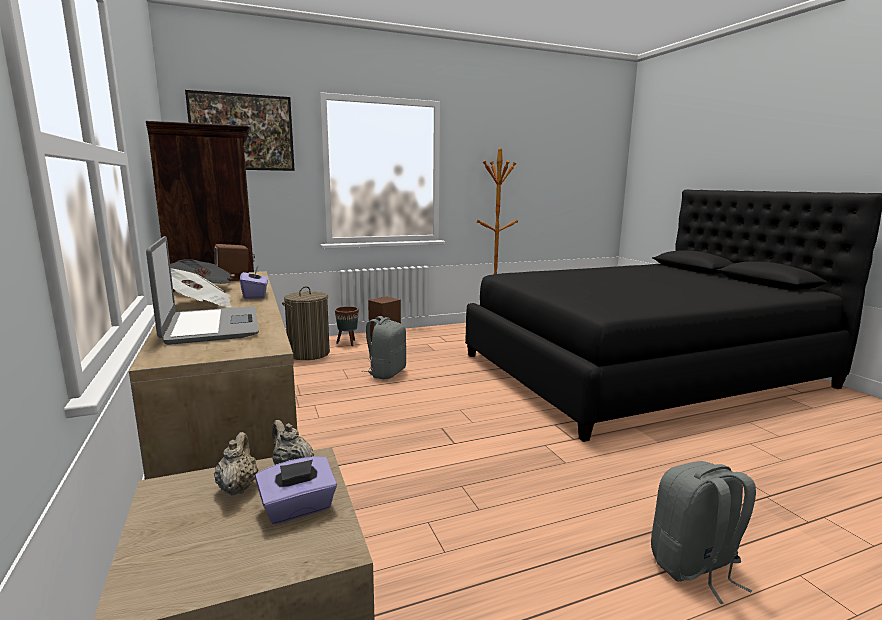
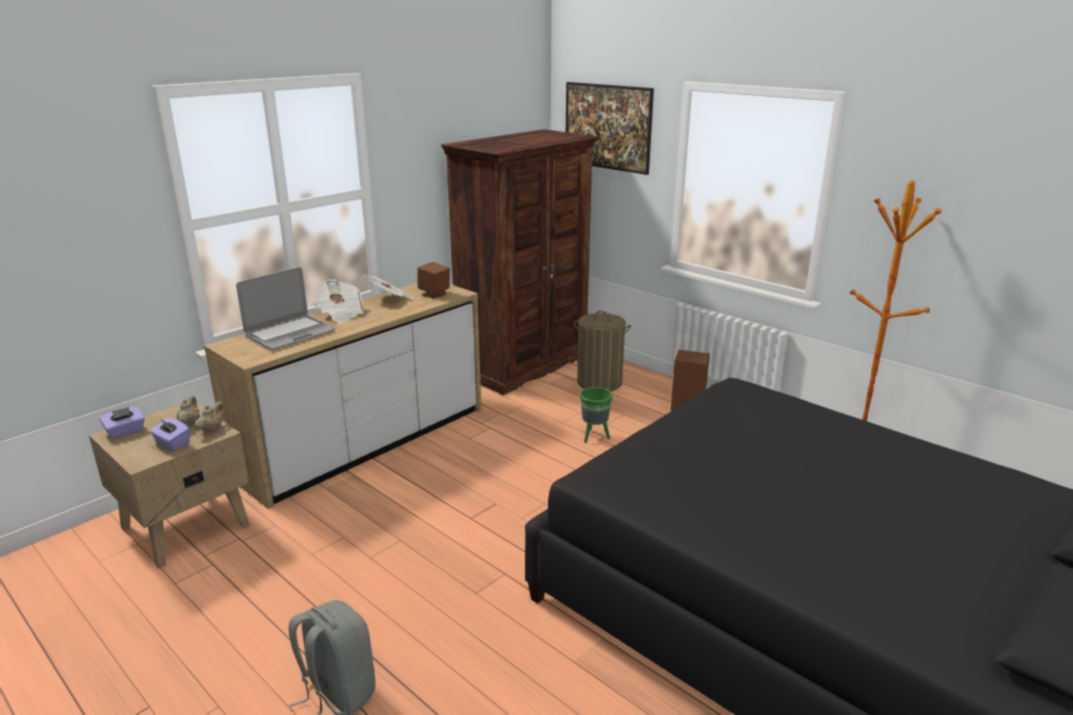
camera: 65 degrees right, 10 degrees up
beige teapot [214,432,258,495] -> beige teapot turned 60 degrees counterclockwise [176,395,200,427]
purple tissue box [240,265,268,299] -> purple tissue box moved to [99,406,145,439]
brown planter [335,306,359,346] -> none
grey backpack [361,316,406,379] -> green planter [580,387,613,443]

